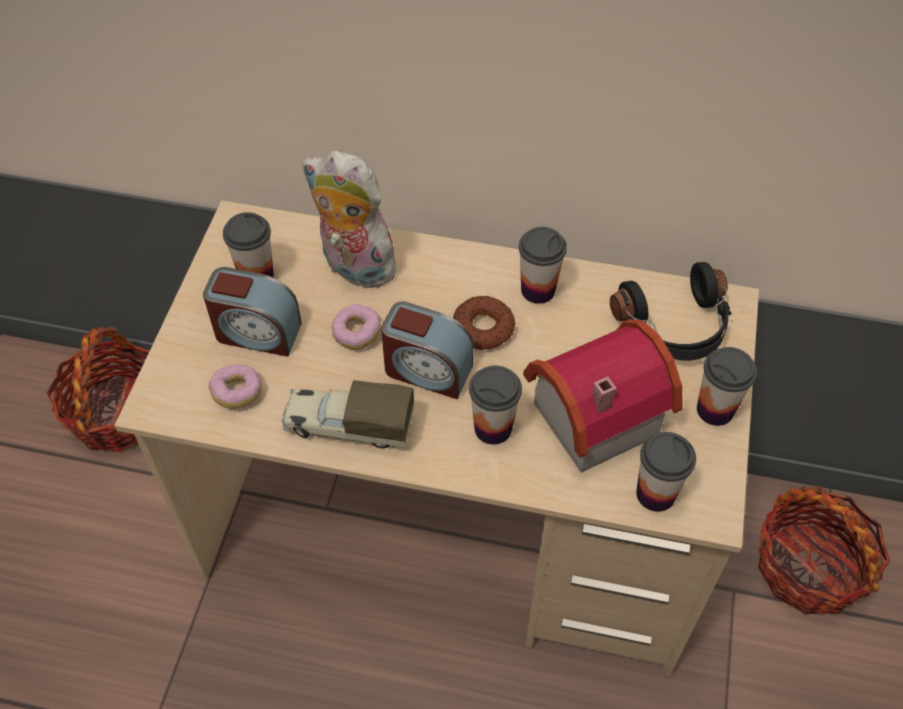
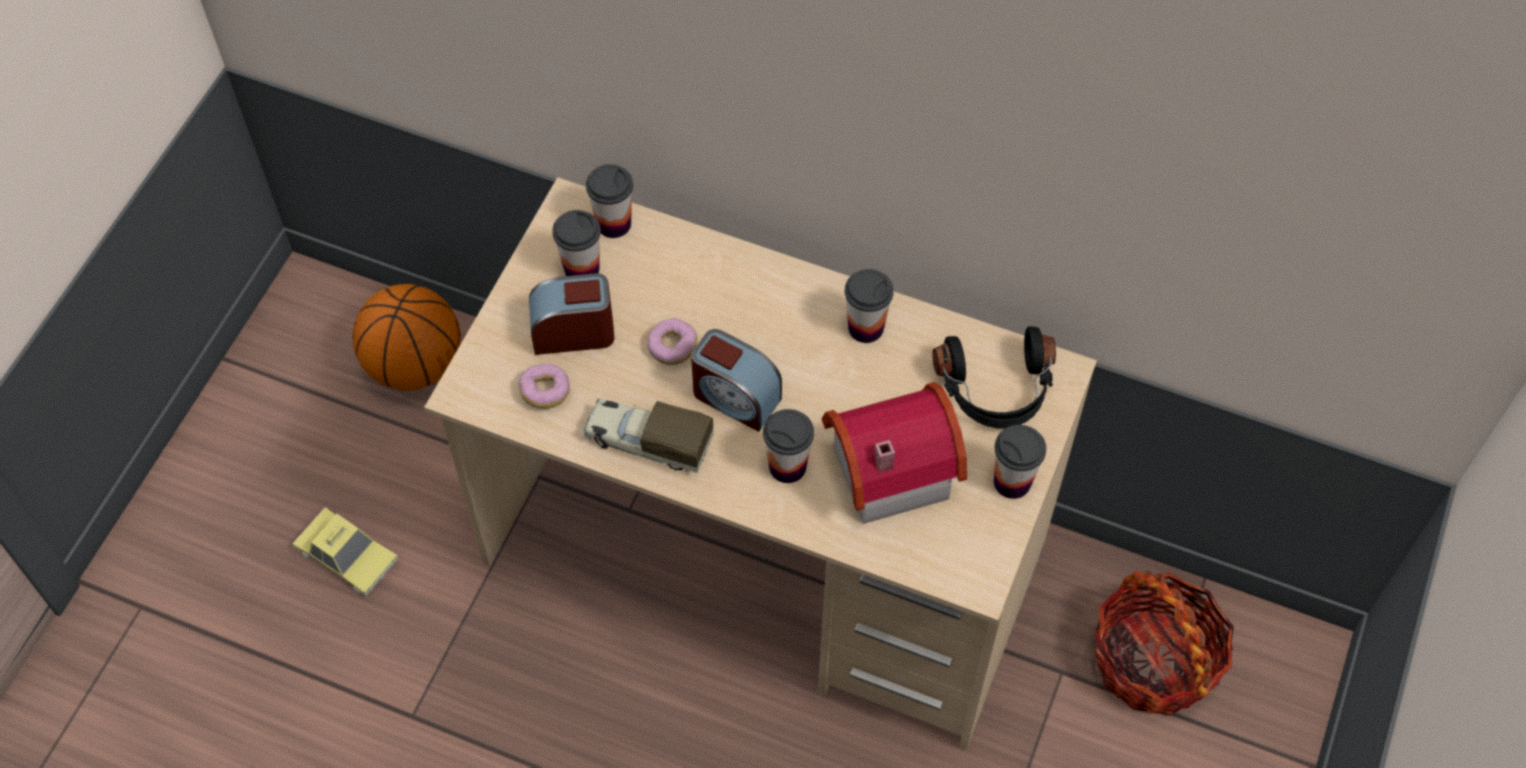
camera: 10 degrees right, 5 degrees up
basket [47,327,149,452] -> basketball [352,284,461,391]
alarm clock [203,267,302,357] -> alarm clock turned 150 degrees clockwise [529,273,614,355]
plush toy [302,151,400,288] -> none
donut [453,296,515,350] -> none
cup [636,432,696,512] -> cup moved to [586,164,633,238]
none -> toy car [292,507,398,596]

